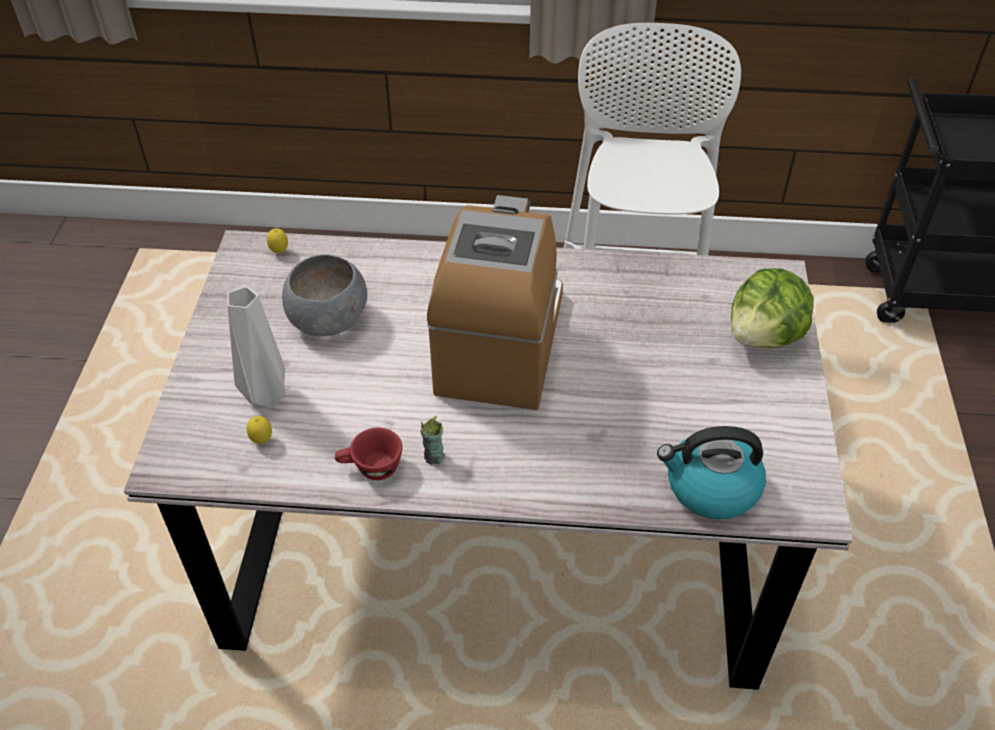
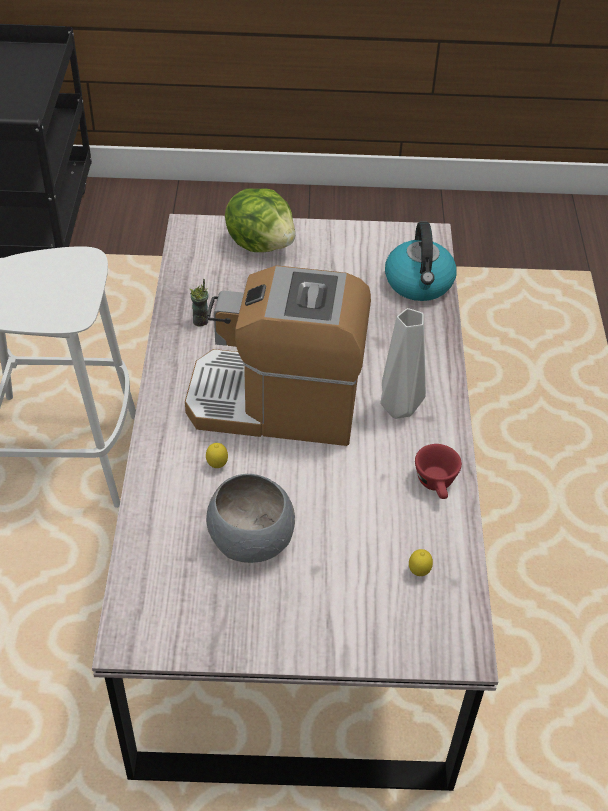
camera: 95 degrees left, 0 degrees up
grey vase [227,286,286,409] -> grey vase moved to [380,308,426,419]
lemon [267,228,288,253] -> lemon moved to [206,443,228,468]
cup [421,416,445,465] -> cup moved to [190,279,208,327]

